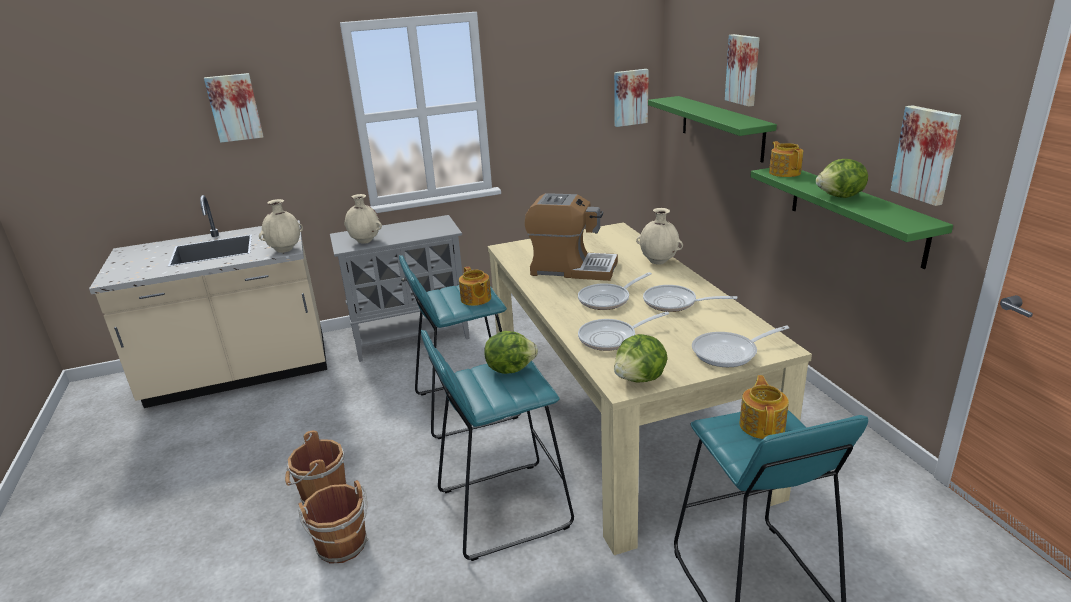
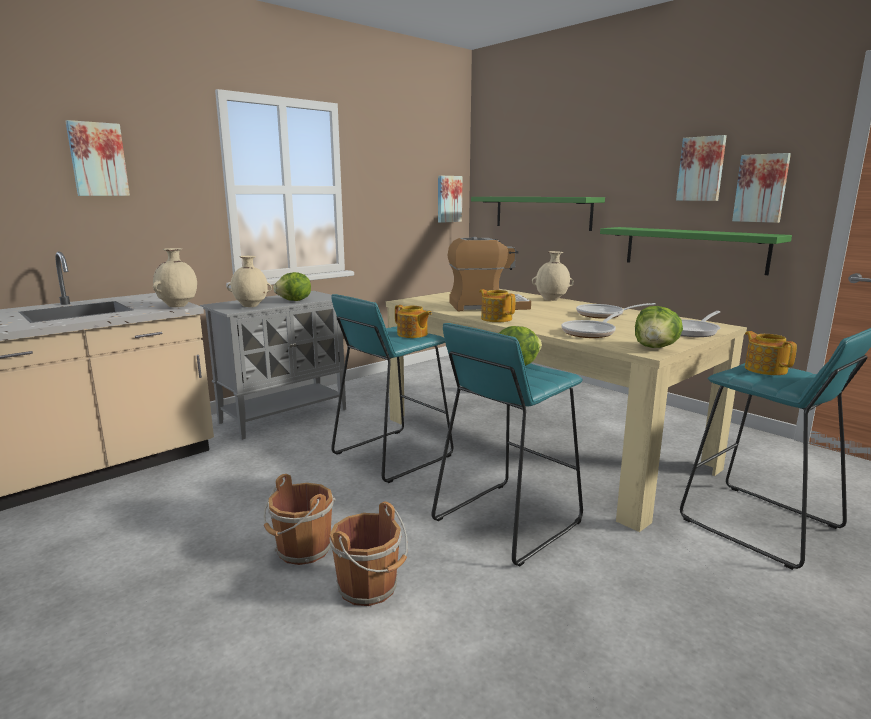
camera: 25 degrees left, 10 degrees down
frying pan [578,272,652,310] -> none
picture [725,34,760,107] -> picture moved to [676,135,727,201]
teapot [769,141,803,177] -> teapot moved to [479,289,515,322]
lettuce [816,159,868,198] -> lettuce moved to [273,272,311,301]

